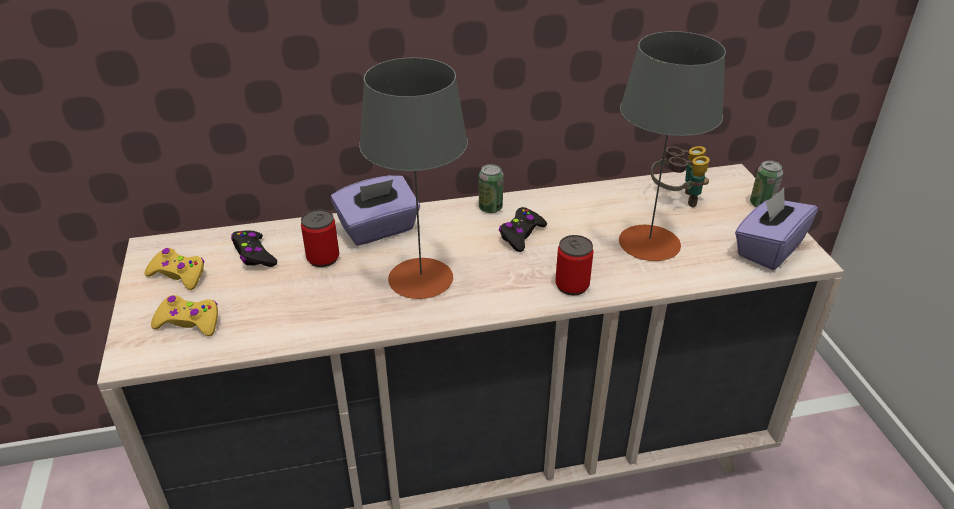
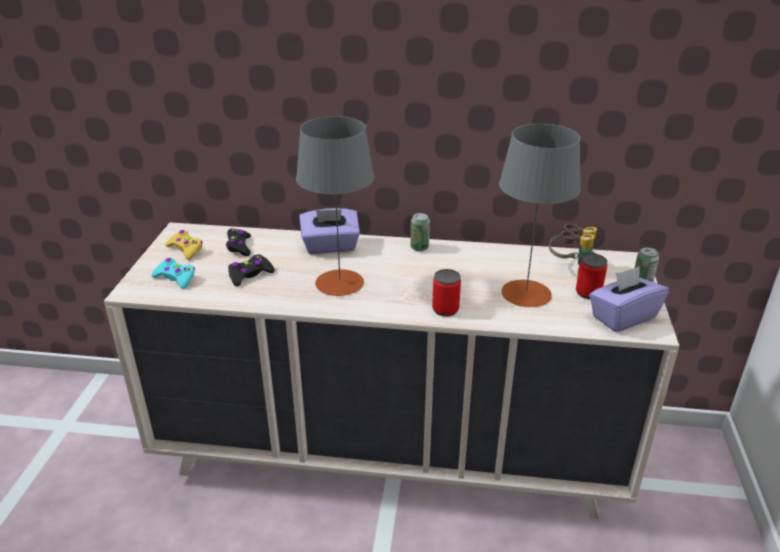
camera: 20 degrees right, 5 degrees down
yellow game controller [151,295,218,336] -> turquoise game controller [151,258,195,289]
can [301,209,339,267] -> can moved to [576,254,607,299]
black game controller [499,207,547,252] -> black game controller moved to [228,255,275,286]

